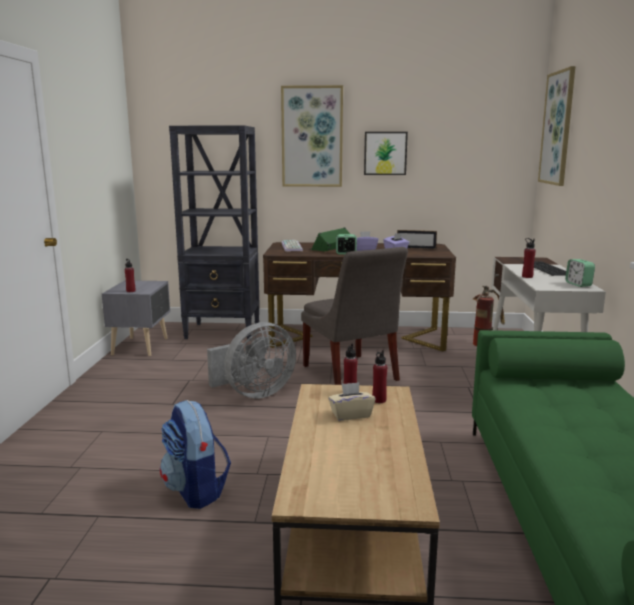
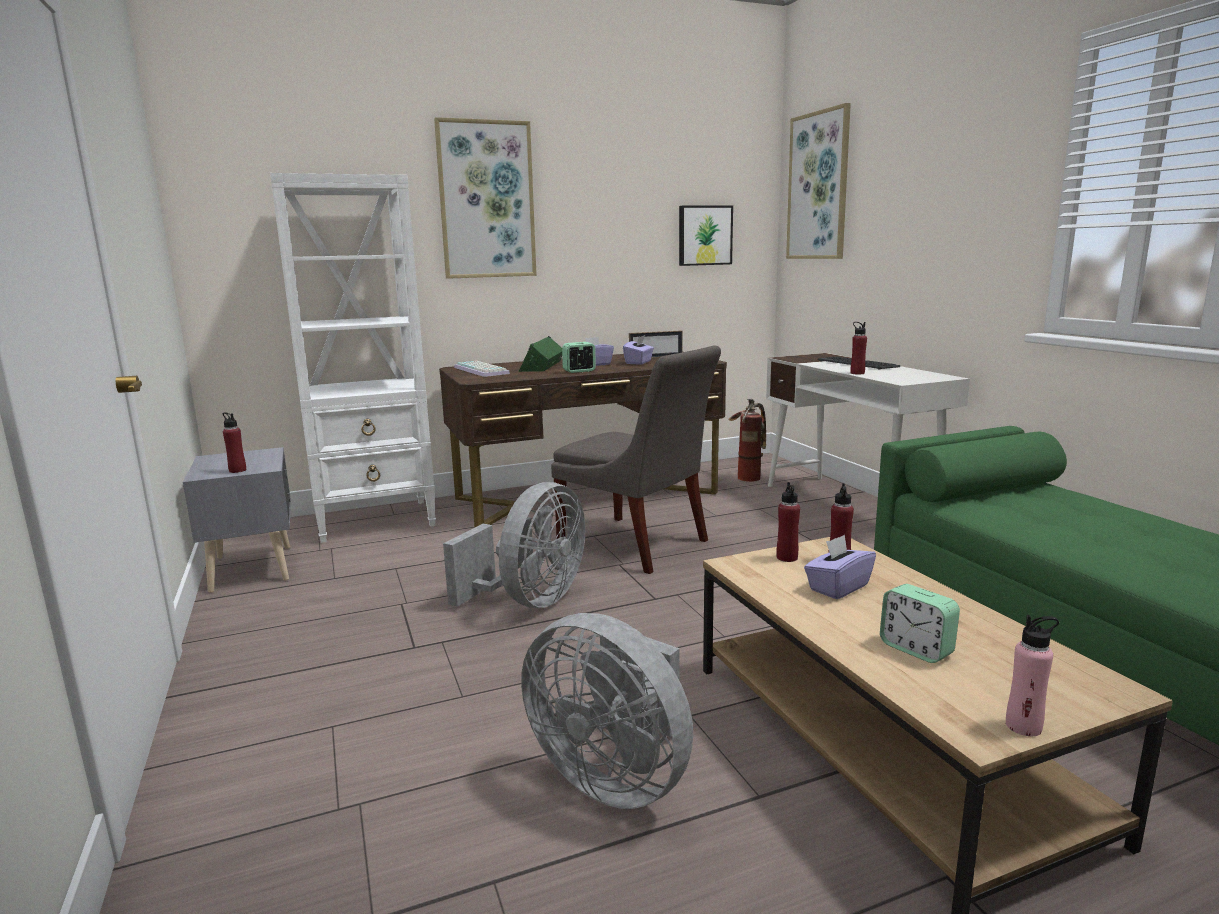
camera: 25 degrees left, 0 degrees up
backpack [160,400,231,509] -> grey fan [521,613,693,809]
black bookcase [169,125,260,341] -> white bookcase [270,173,436,543]
beige tissue box [328,382,375,421] -> purple tissue box [804,535,876,599]
picture [364,132,408,175] -> picture moved to [679,206,733,266]
alarm clock [565,259,595,287] -> alarm clock moved to [880,584,960,663]
none -> pink bottle [1006,615,1059,736]

